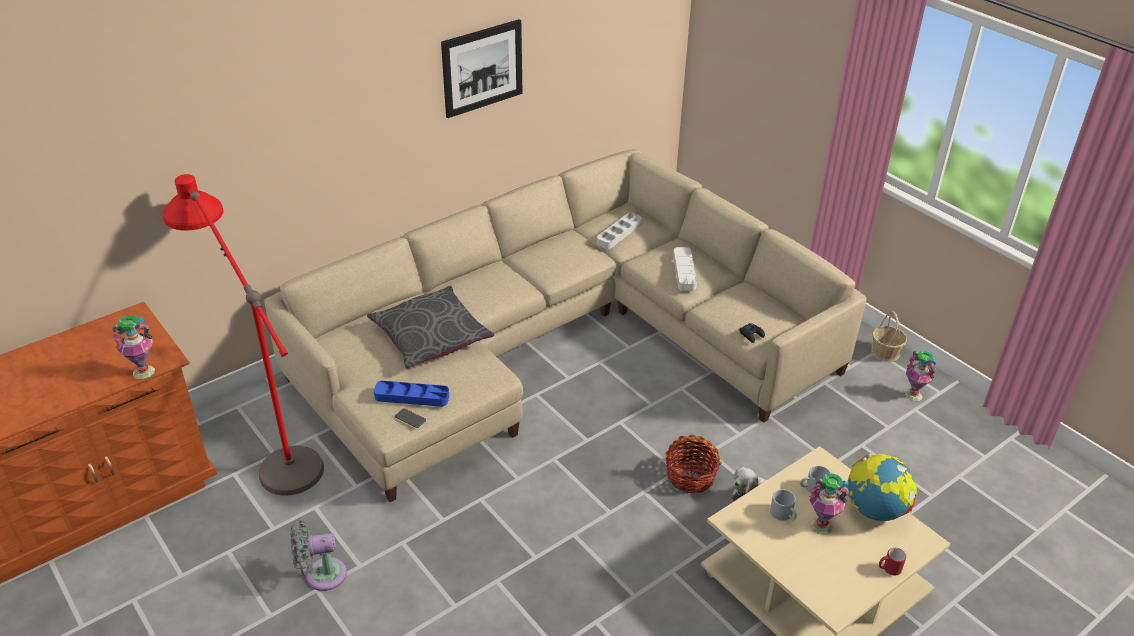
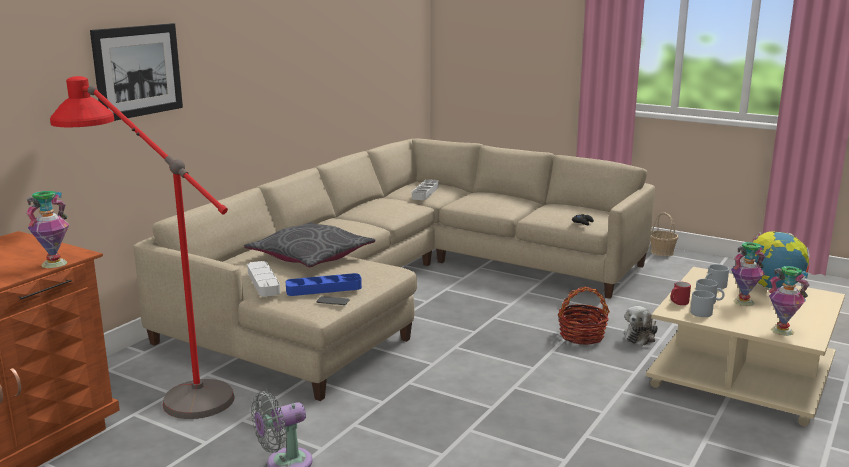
camera: 20 degrees left, 20 degrees down
picture [441,19,523,118] -> picture moved to [90,23,183,121]
grey tray [673,247,697,291] -> grey tray moved to [247,261,280,297]
red mug [879,548,906,576] -> red mug moved to [671,282,691,305]
vase [905,351,937,401] -> vase moved to [769,266,810,336]
none -> grey mug [690,290,715,317]

